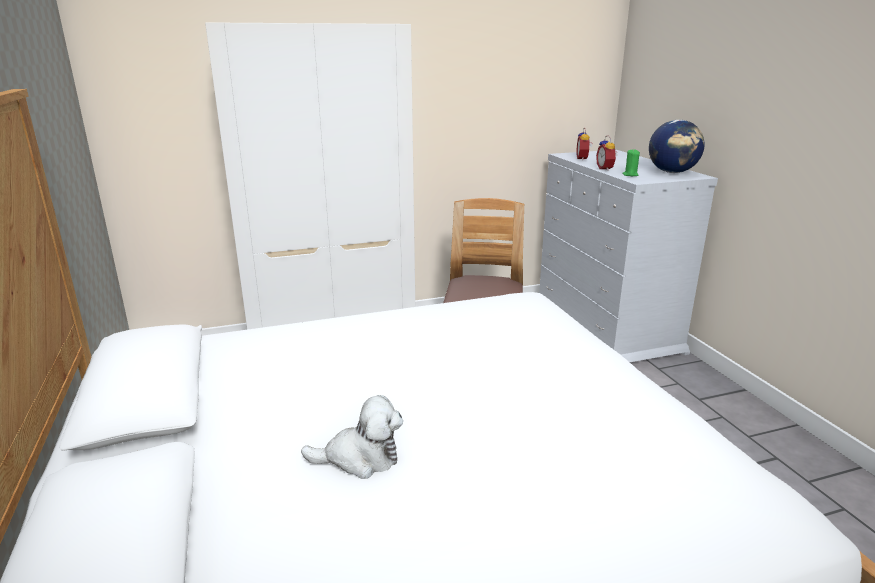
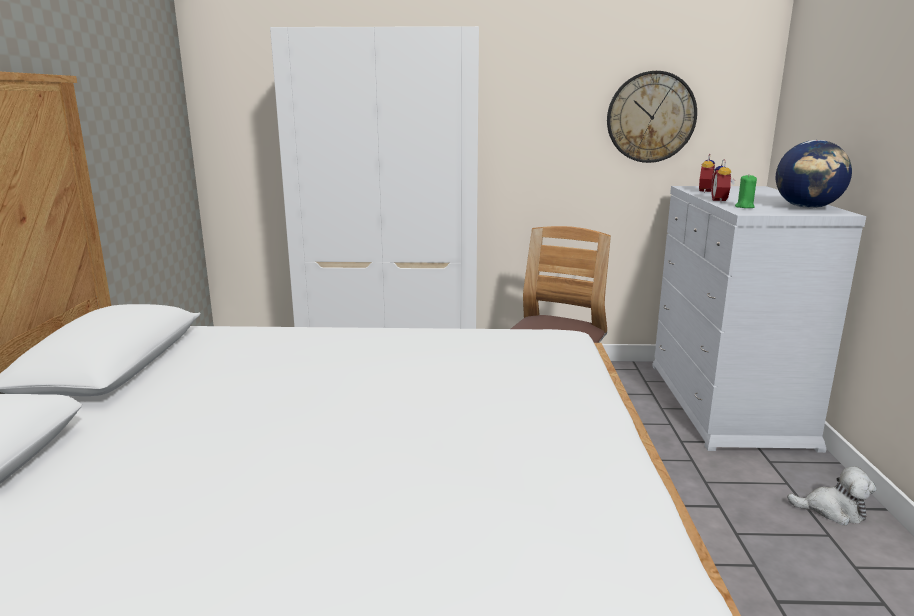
camera: 20 degrees right, 5 degrees down
plush toy [301,395,403,479] -> plush toy moved to [787,466,876,526]
none -> wall clock [607,71,697,163]

